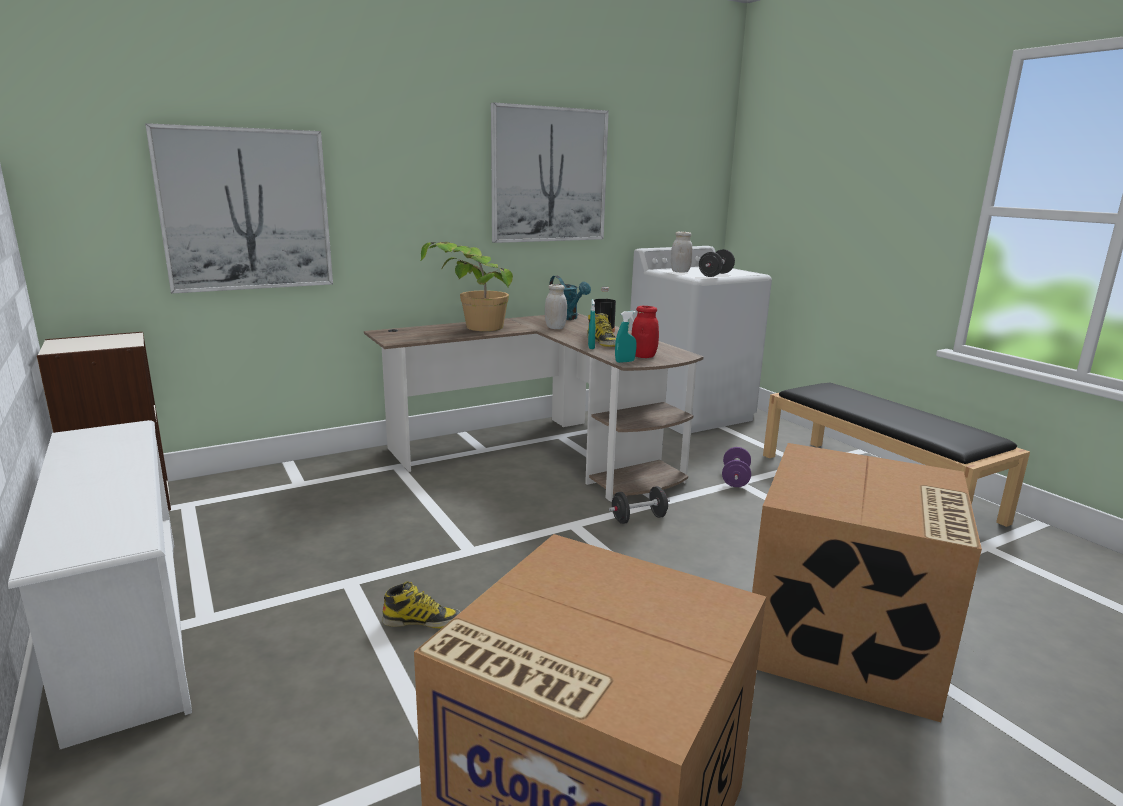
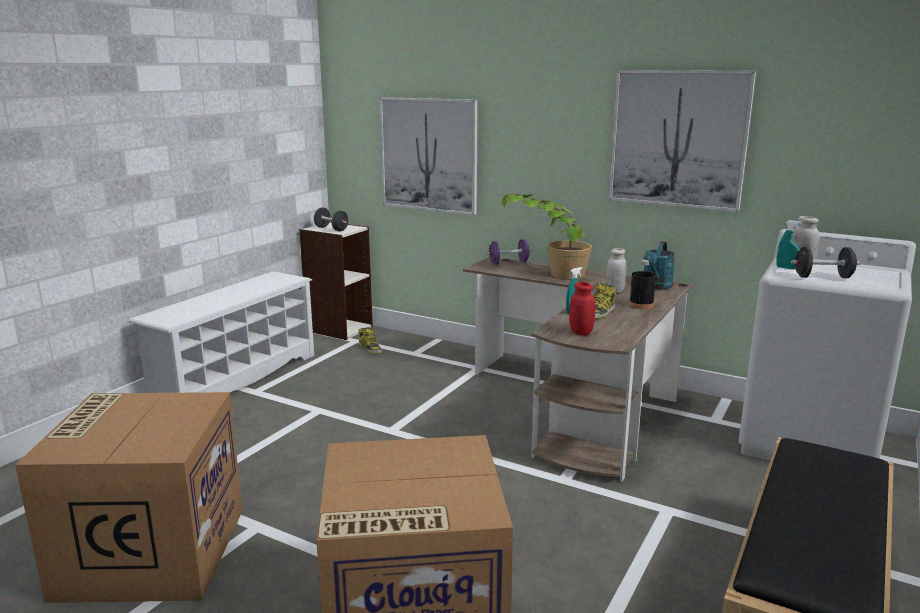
camera: 60 degrees right, 0 degrees up
boot [382,581,460,628] -> boot moved to [358,327,382,354]
black dumbbell [609,486,670,524] -> black dumbbell moved to [314,208,348,231]
turquoise spray bottle [615,311,637,363] -> turquoise spray bottle moved to [776,220,802,269]
purple dumbbell [722,447,751,487] -> purple dumbbell moved to [486,239,532,264]

